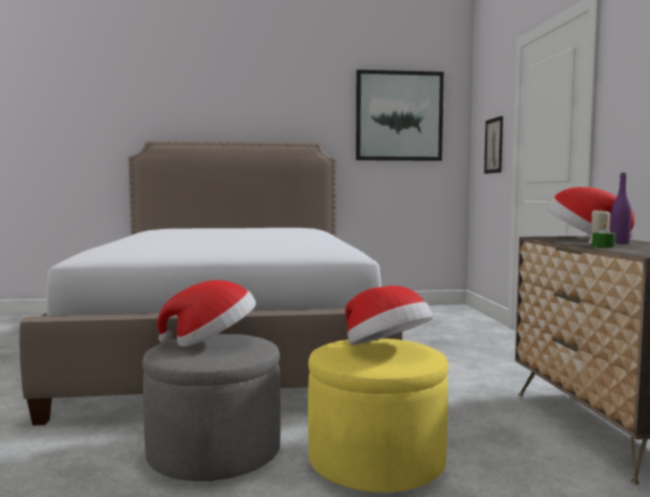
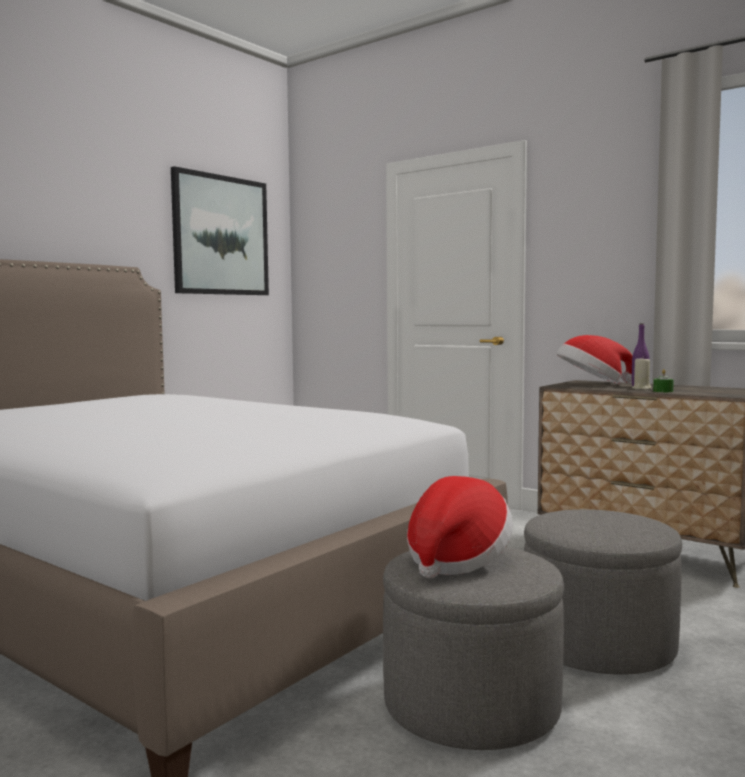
camera: 45 degrees left, 0 degrees up
yellow ottoman [308,338,448,492] -> grey ottoman [524,509,682,675]
hat [345,286,433,345] -> none
picture [484,116,503,174] -> none

